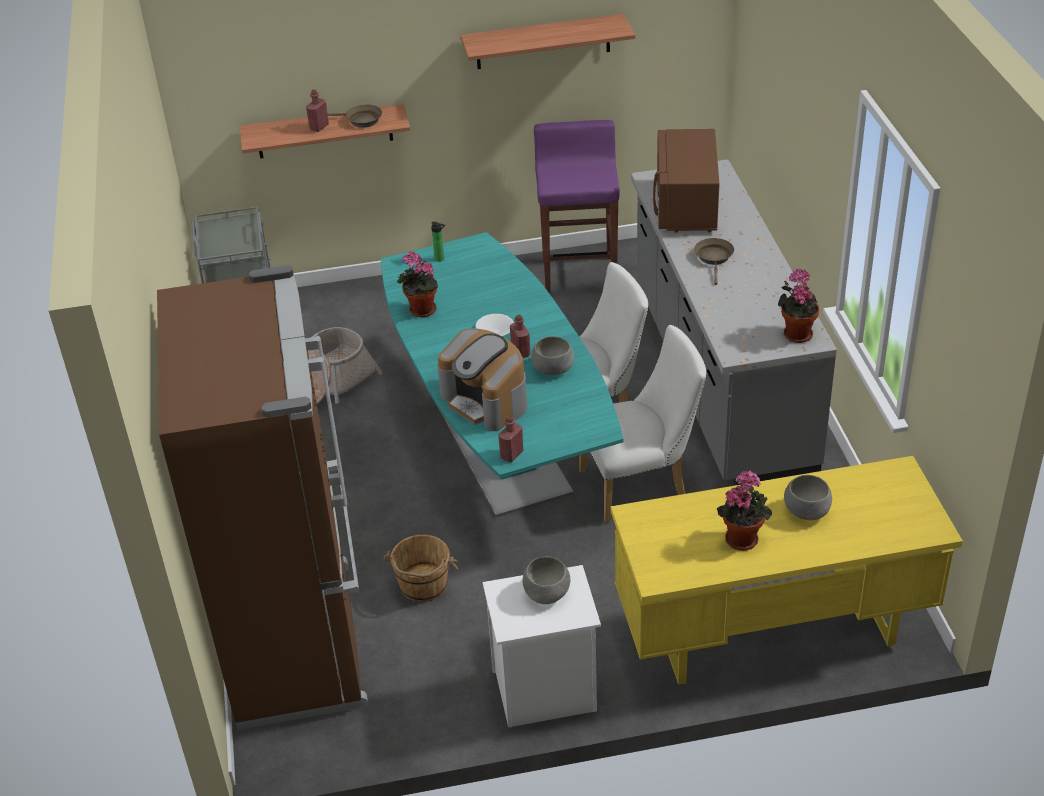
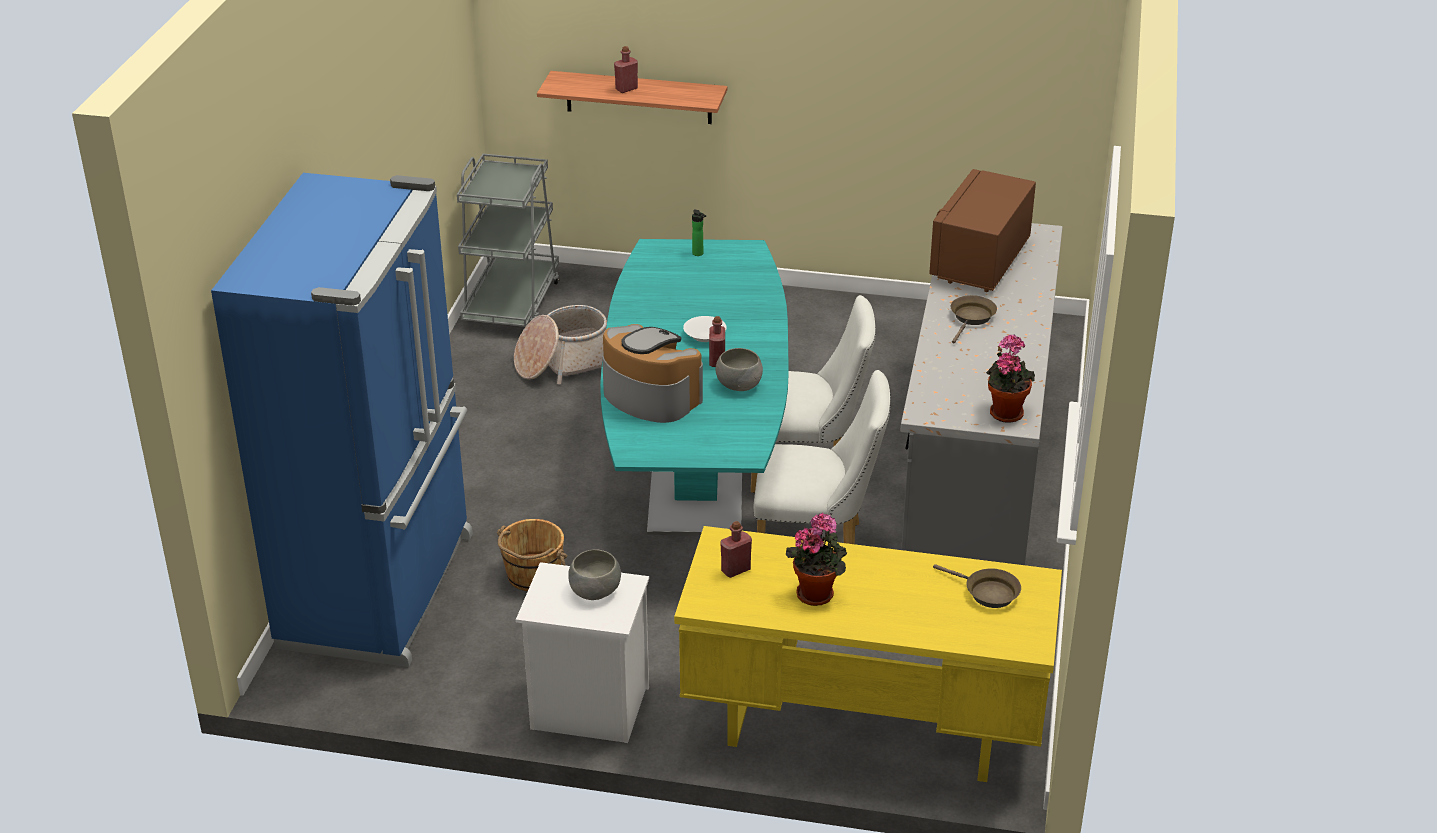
camera: 20 degrees right, 5 degrees down
brown fridge [157,265,369,730] -> blue fridge [211,173,473,667]
brown frying pan [327,104,382,128] -> brown frying pan moved to [933,564,1021,608]
potted plant [397,252,438,318] -> none
coffee machine [437,328,527,431] -> coffee machine turned 150 degrees clockwise [602,324,703,423]
shelf [460,14,635,69] -> none
red bottle [498,415,523,462] -> red bottle moved to [720,521,752,578]
purple stool [534,120,620,295] -> none
grey bowl [784,475,832,520] -> none

